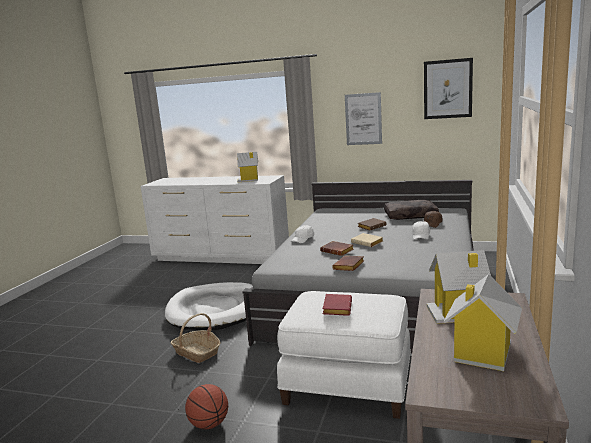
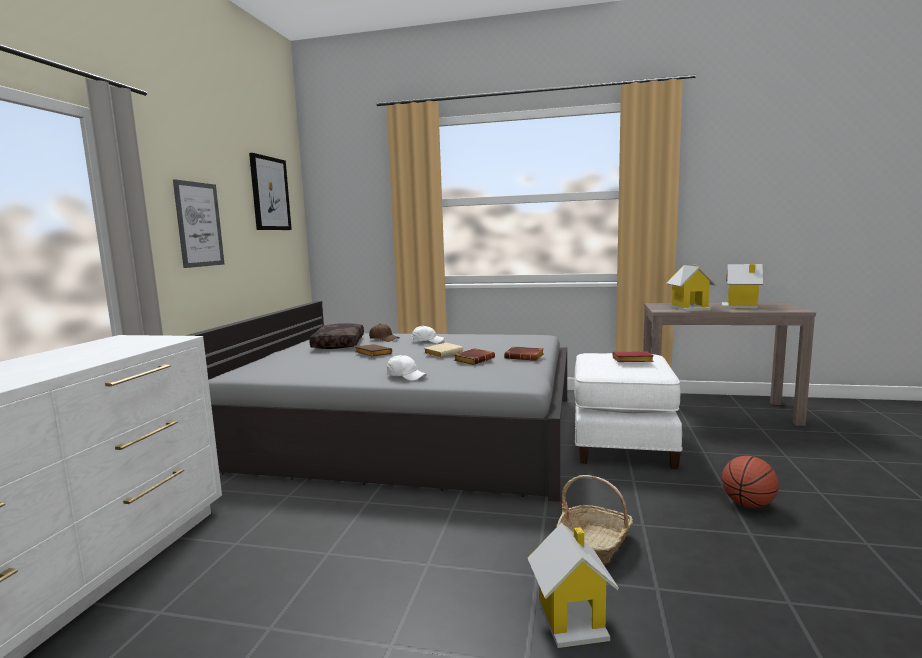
camera: 95 degrees left, 5 degrees down
white dog bed [165,282,252,330] -> none
toy house [237,152,258,182] -> toy house moved to [528,523,619,648]

